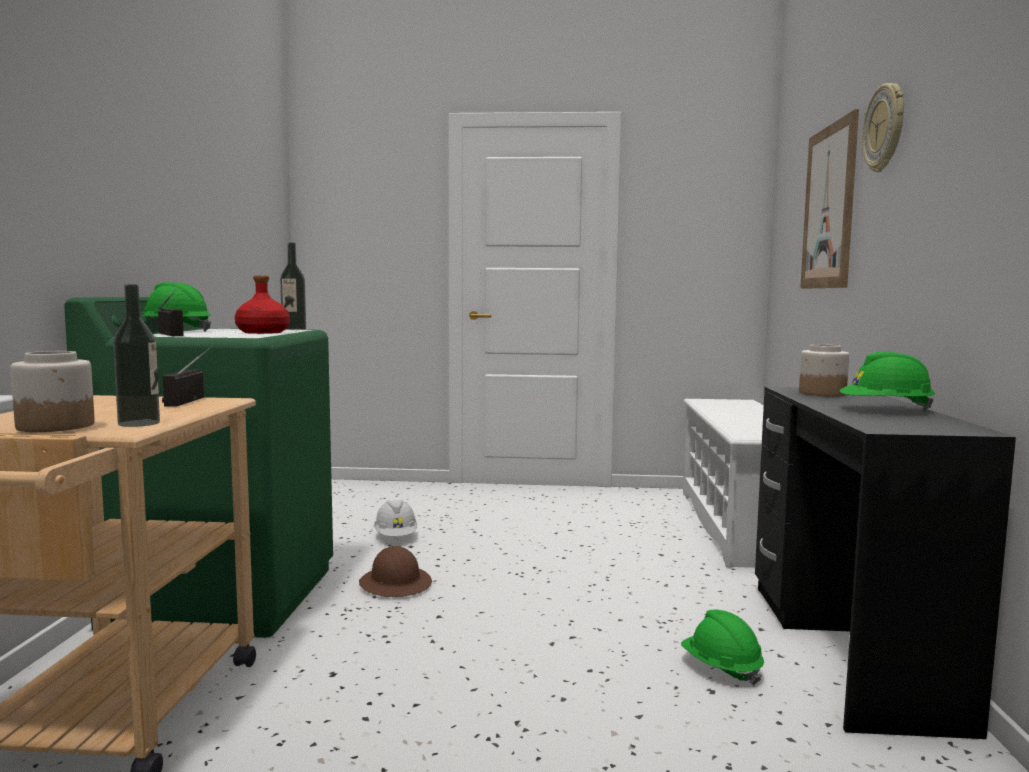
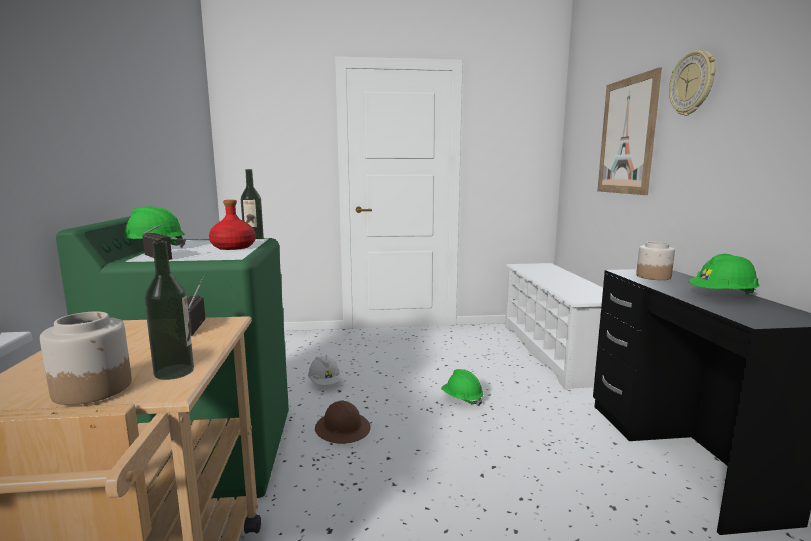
camera: 10 degrees left, 5 degrees up
green hard hat [681,610,764,686] -> green hard hat moved to [441,369,483,406]

